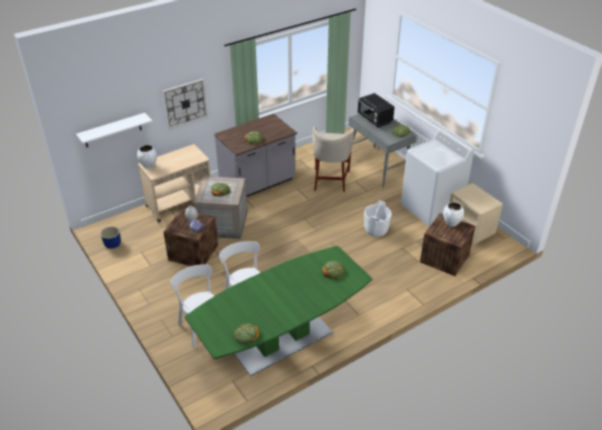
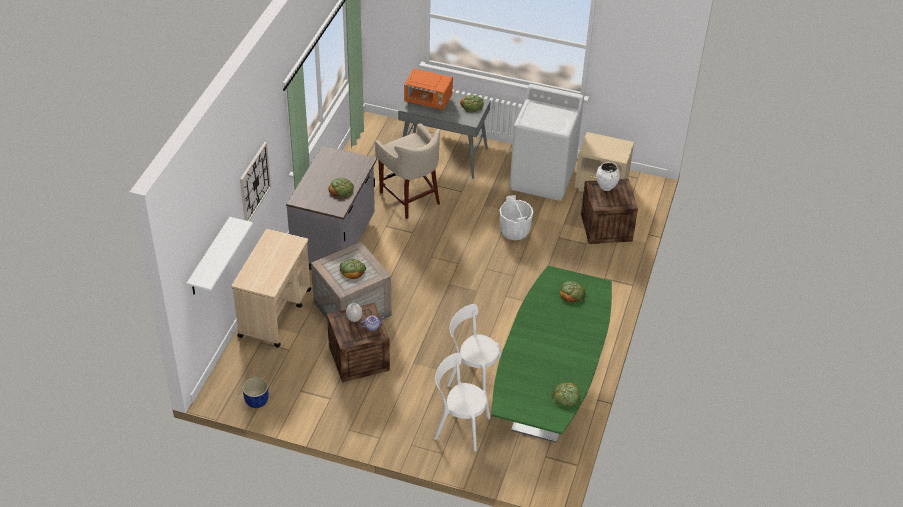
camera: 40 degrees left, 5 degrees up
white vase [137,145,157,169] -> none
black microwave [357,93,394,128] -> orange microwave [404,68,453,110]

